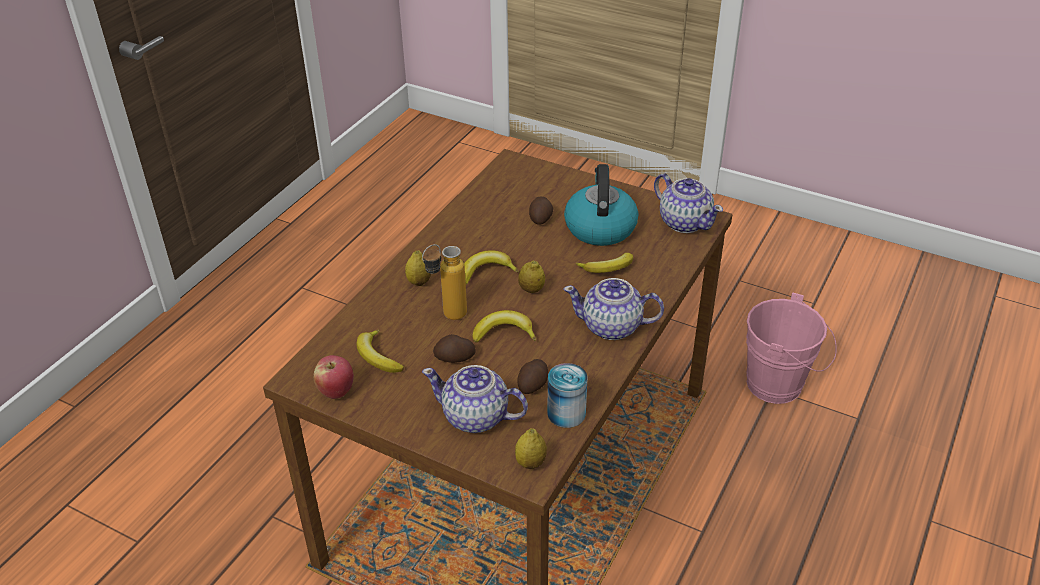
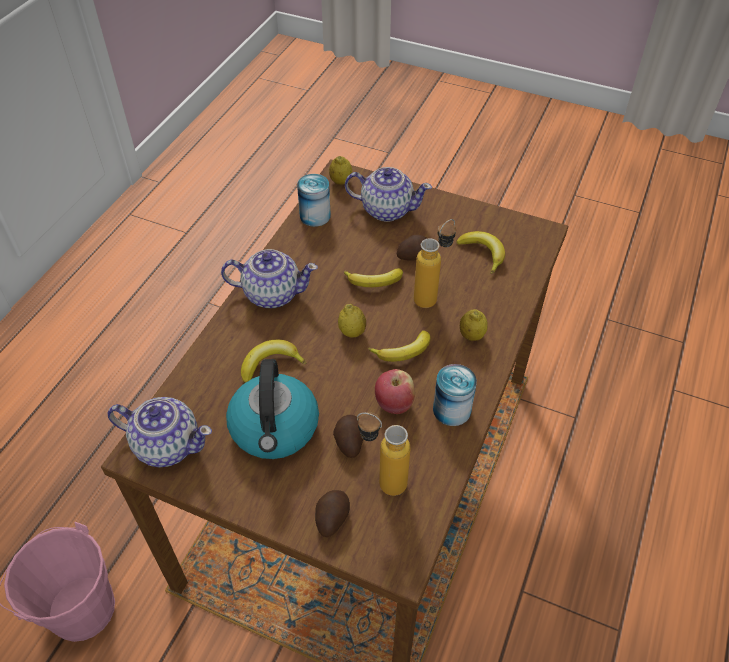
camera: 175 degrees right, 10 degrees up
apple [313,355,354,399] -> apple moved to [375,369,415,414]
potato [517,359,548,394] -> potato moved to [315,490,350,537]
teapot [654,173,723,233] -> teapot turned 150 degrees clockwise [108,397,212,468]
none -> bottle [357,413,411,496]
none -> can [433,364,477,426]

